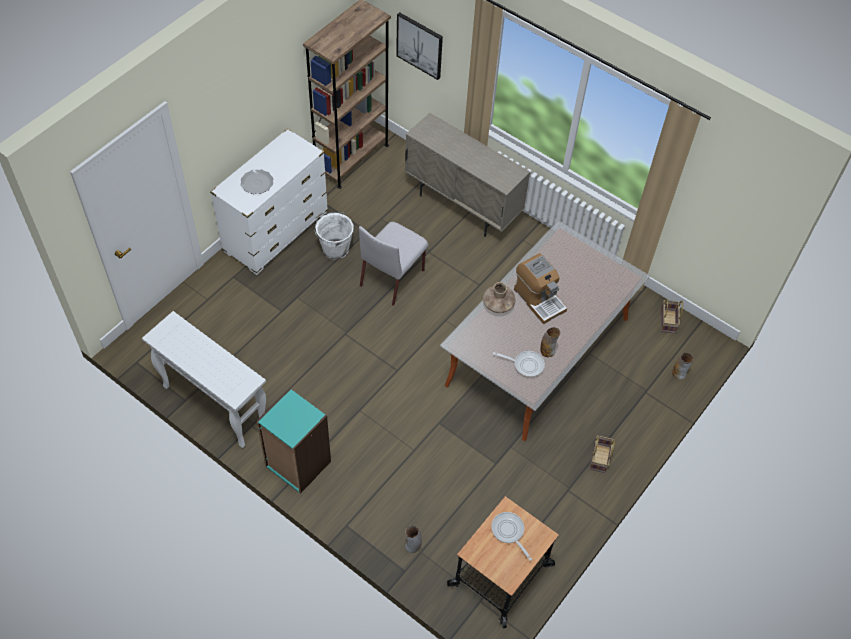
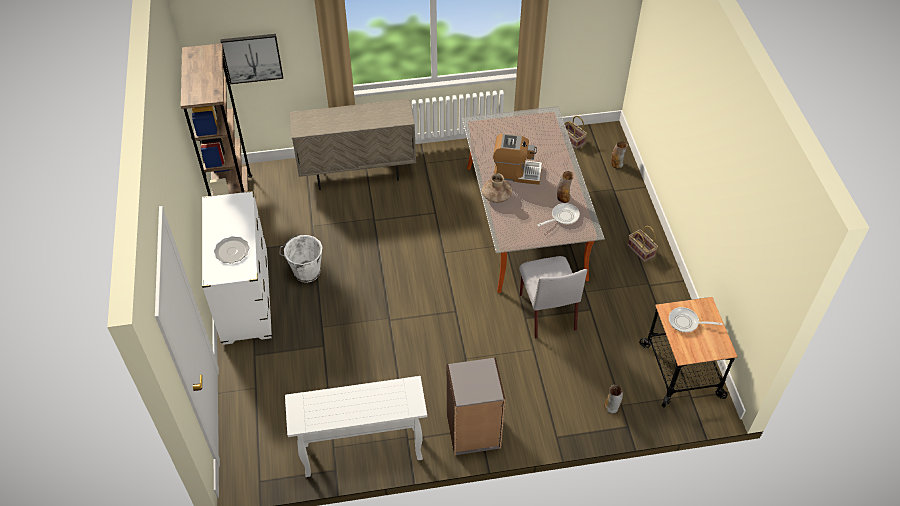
camera: 45 degrees left, 5 degrees down
turquoise bookcase [257,388,331,494] -> grey bookcase [447,357,505,456]
grey chair [359,222,429,306] -> grey chair moved to [519,256,587,338]

